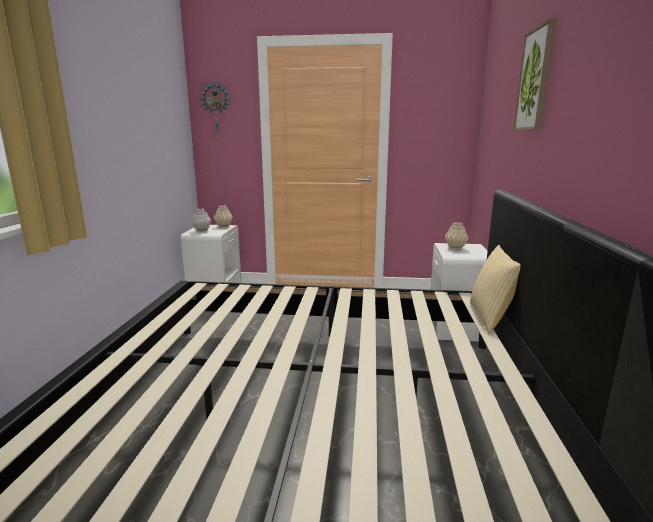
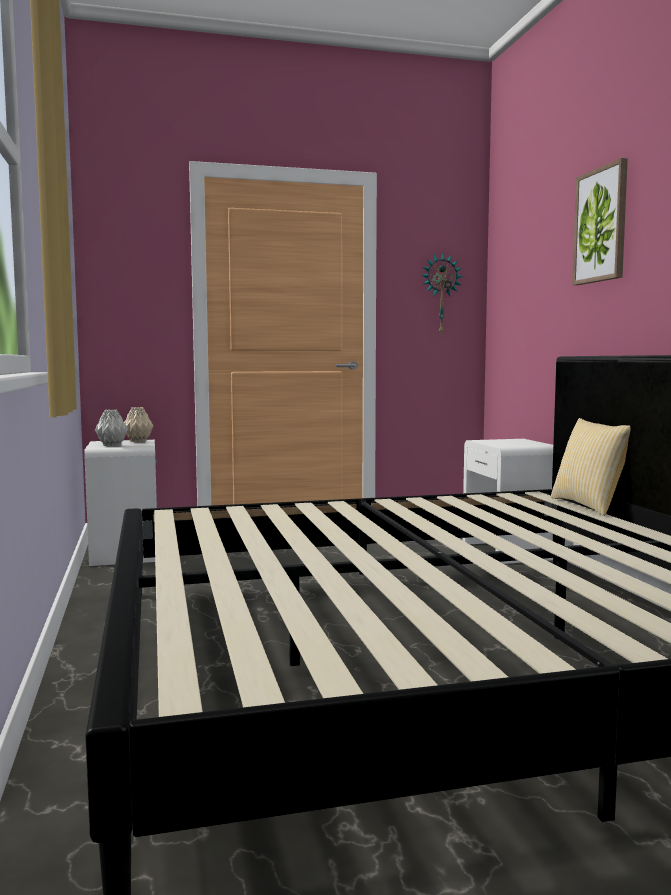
camera: 20 degrees left, 10 degrees down
wall clock [200,82,231,143] -> wall clock moved to [421,253,463,336]
beige vase [445,222,469,250] -> none

